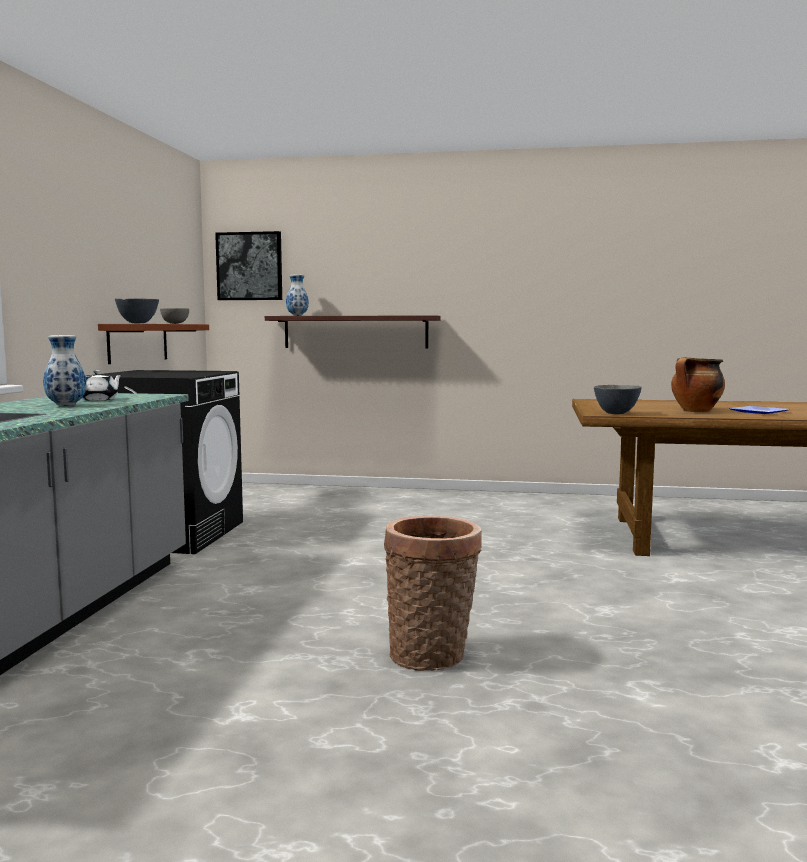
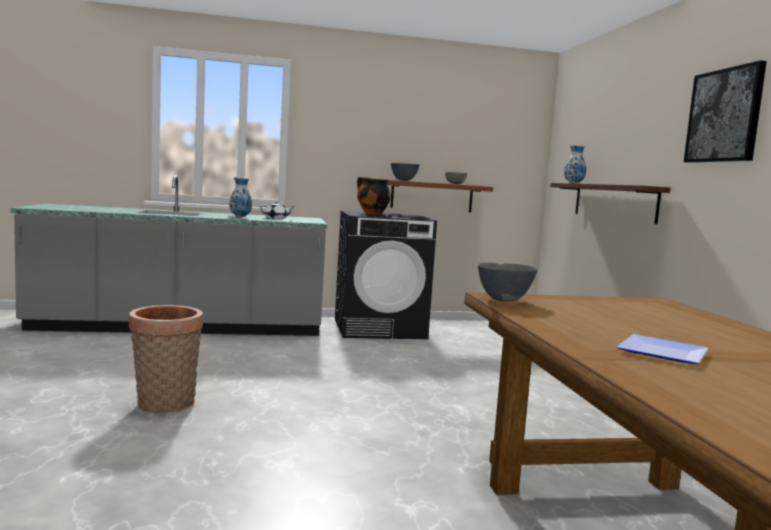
camera: 70 degrees right, 0 degrees up
picture [215,231,282,300] -> picture moved to [684,60,767,163]
cooking pot [671,357,725,412] -> cooking pot moved to [357,177,391,215]

